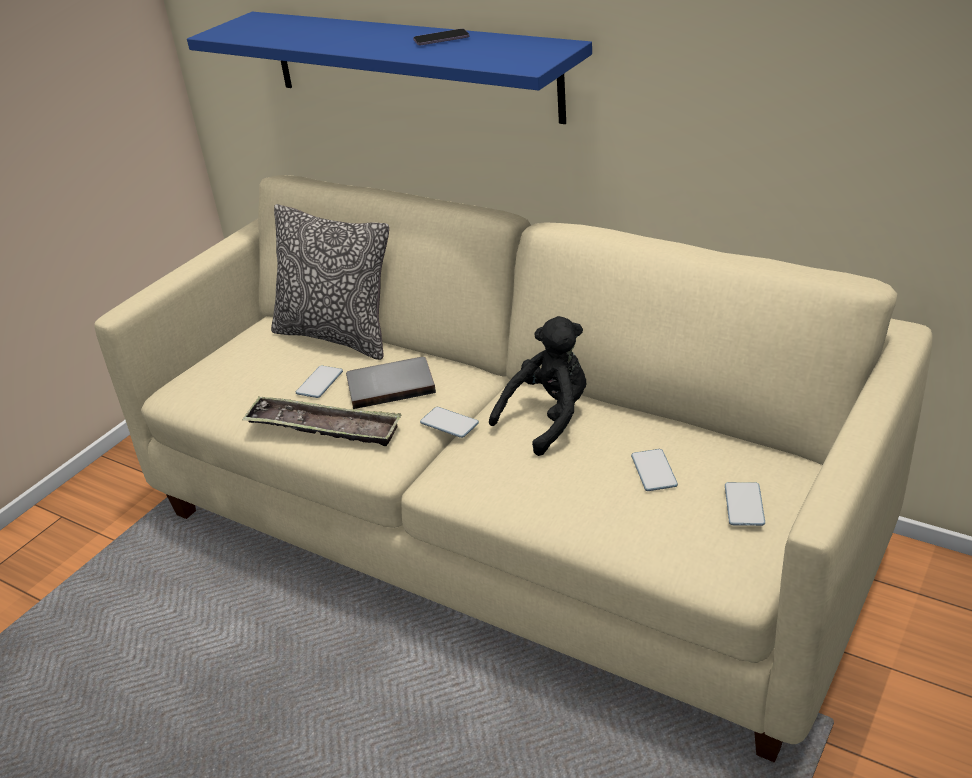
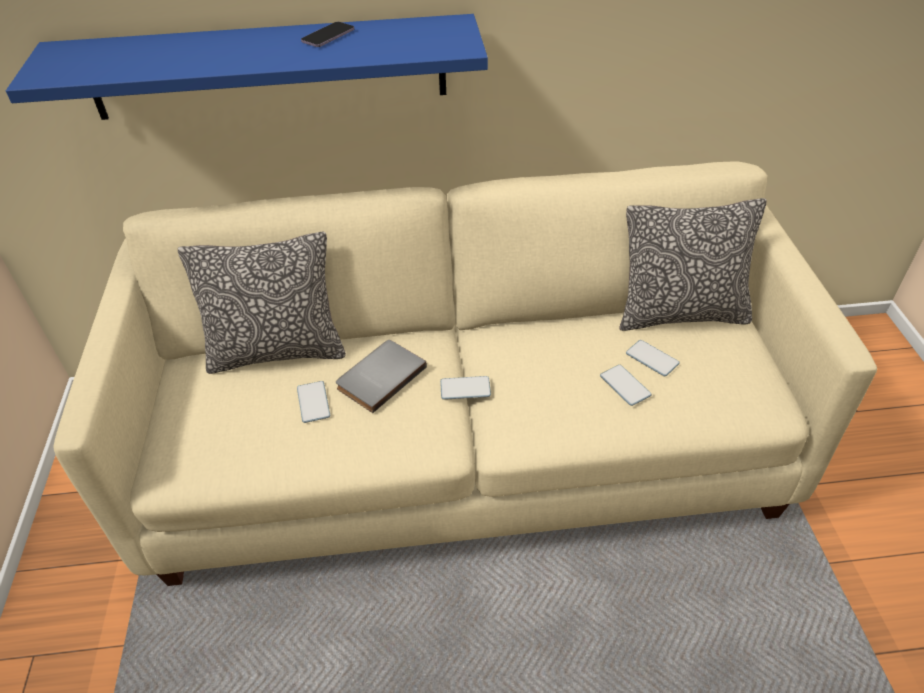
camera: 40 degrees left, 10 degrees up
tray [242,396,401,446] -> none
black plush toy [489,316,586,456] -> none
phone [725,482,765,526] -> phone moved to [600,365,652,406]
none -> pillow [619,198,767,331]

